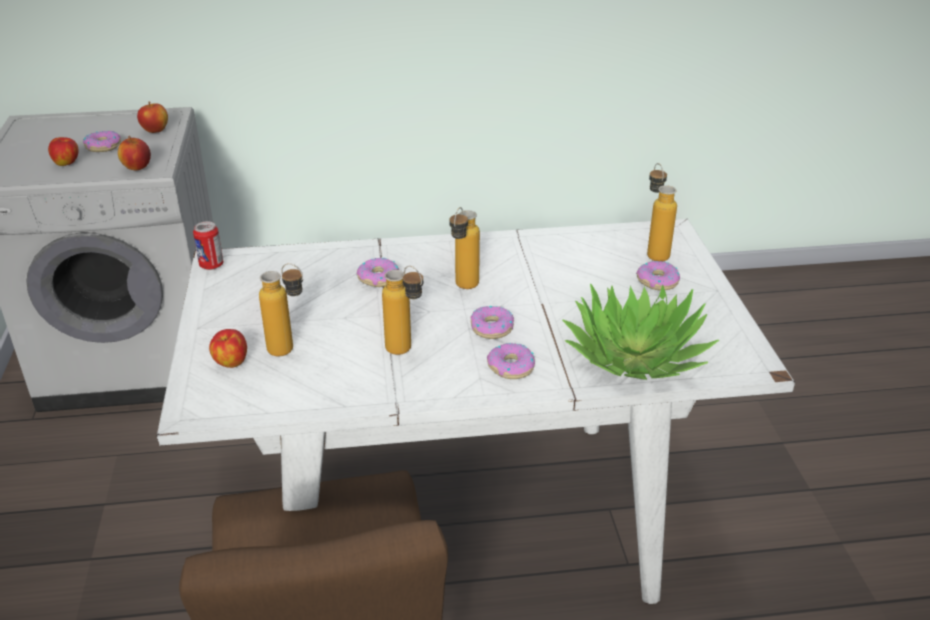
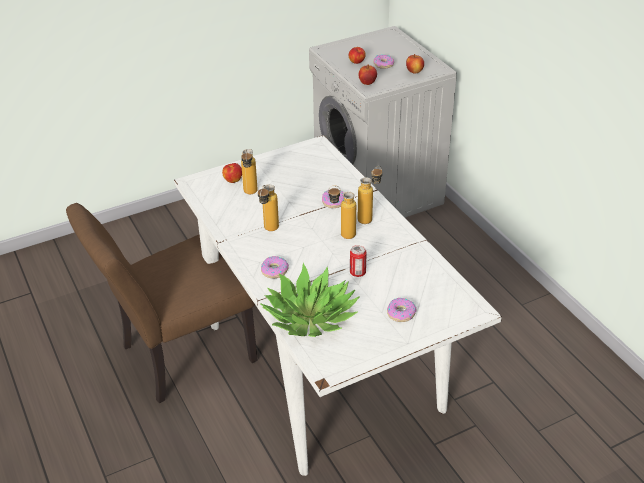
camera: 70 degrees right, 5 degrees up
can [193,221,224,270] -> can moved to [350,245,367,277]
donut [471,306,514,339] -> none
bottle [647,163,677,262] -> bottle moved to [358,166,382,224]

